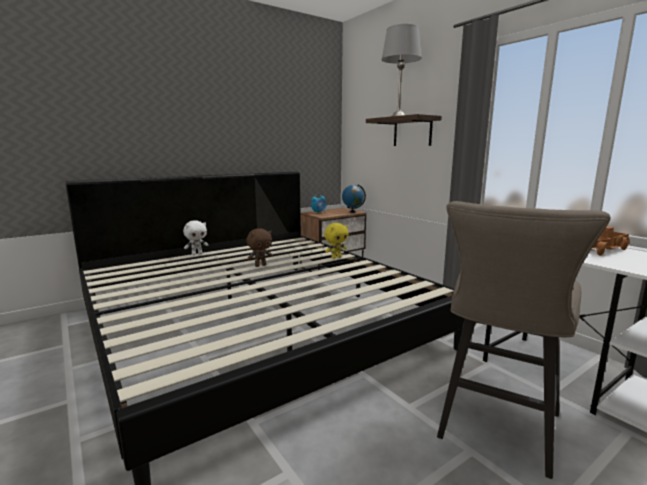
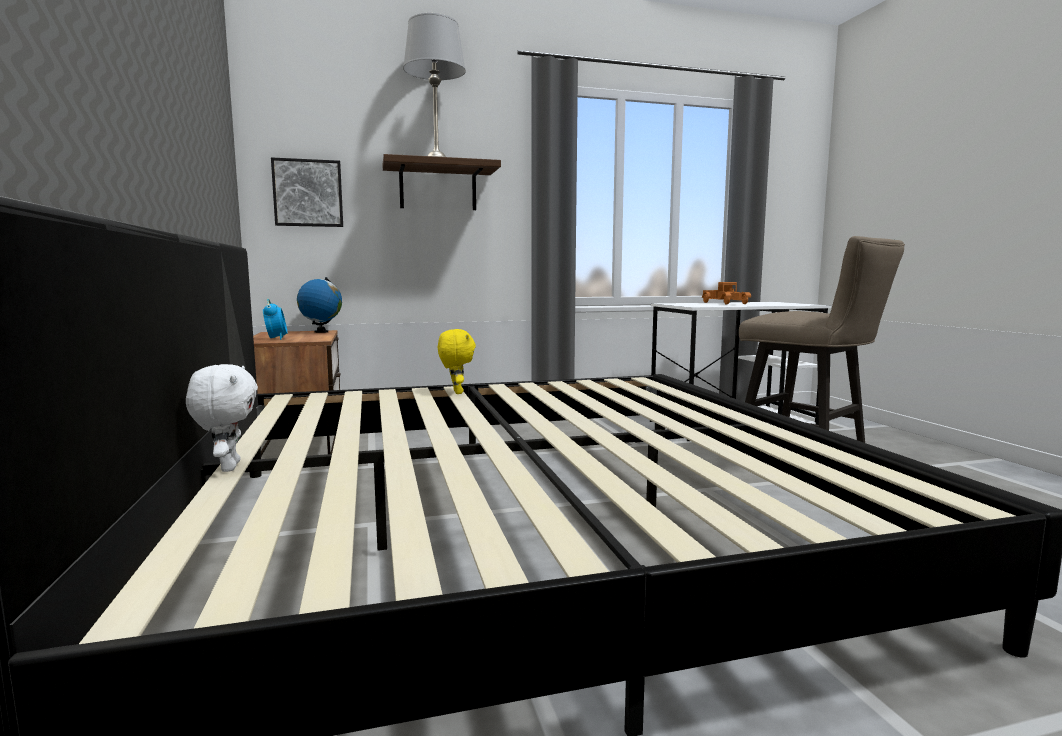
camera: 70 degrees left, 5 degrees down
brown plush toy [247,228,273,267] -> none
none -> picture [271,157,343,227]

